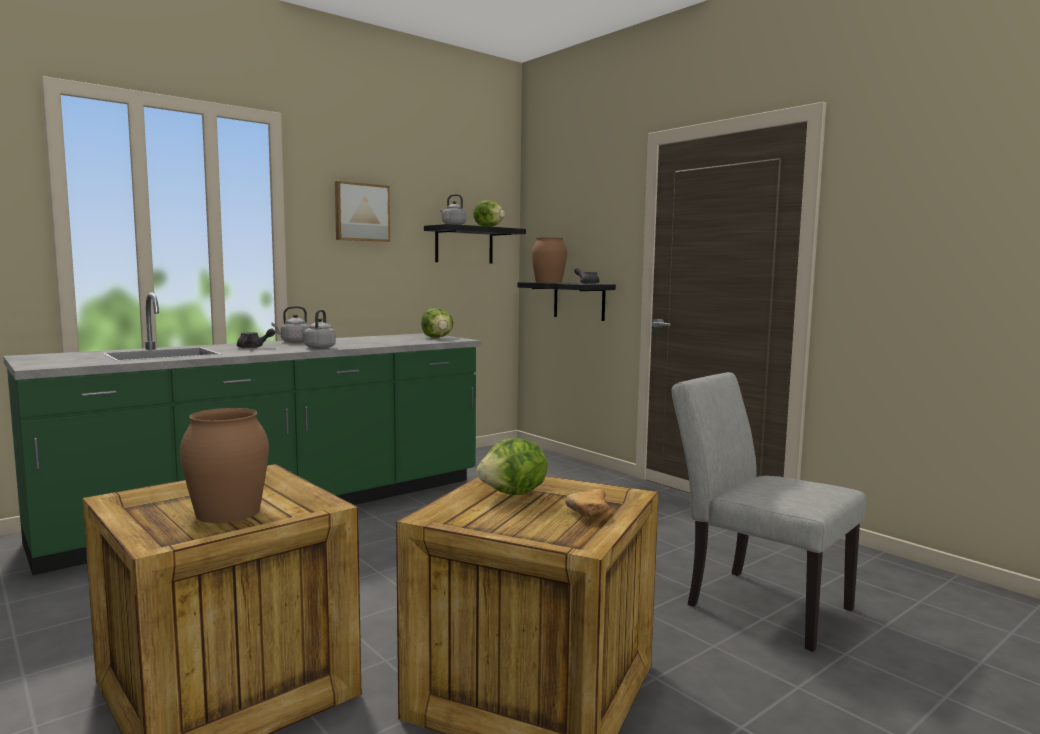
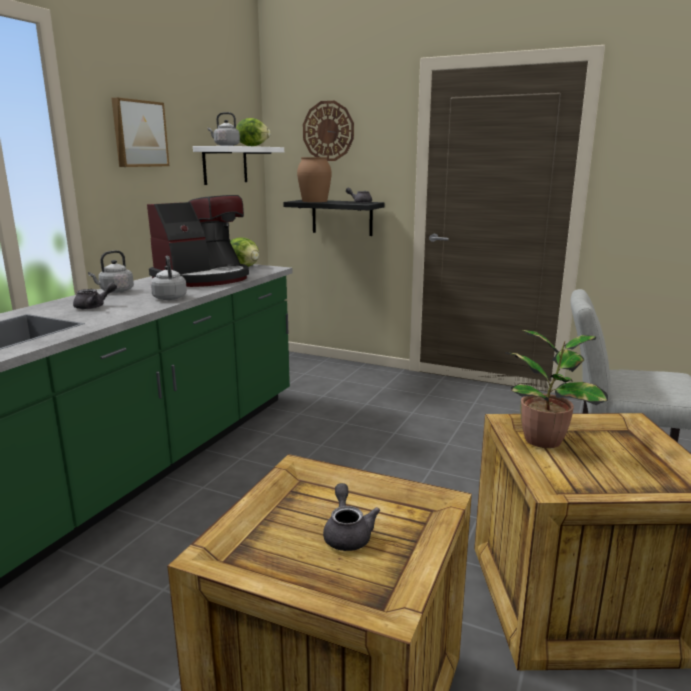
camera: 25 degrees left, 10 degrees up
brown vase [180,408,269,523] -> grey teapot [323,483,380,551]
black shelf [424,224,526,263] -> white shelf [193,146,284,185]
lettuce [477,438,547,495] -> potted plant [505,329,608,448]
bread [565,489,609,517] -> none
none -> coffee machine [147,195,249,287]
none -> wall clock [303,101,354,161]

